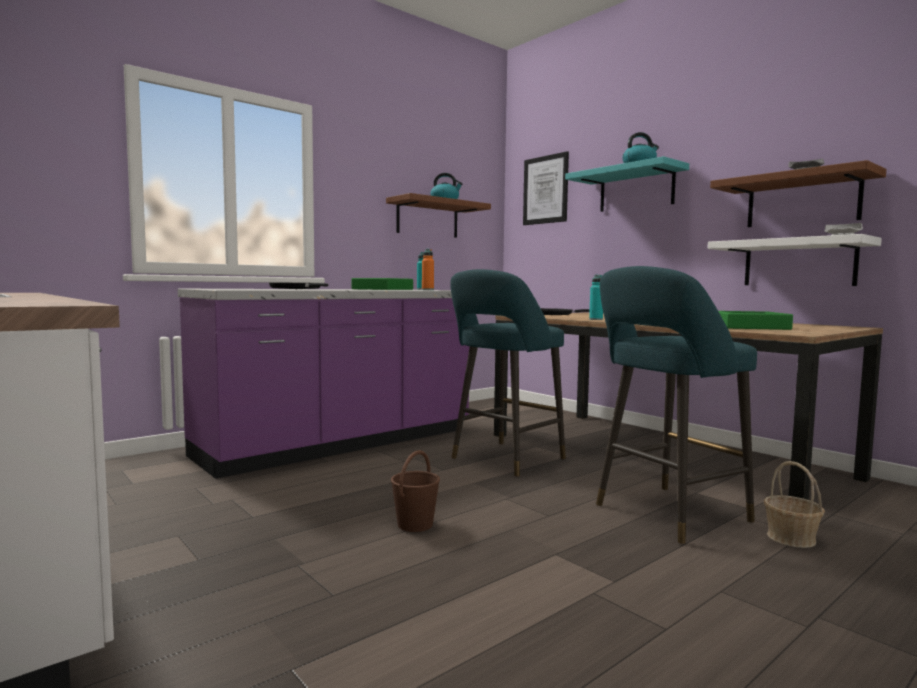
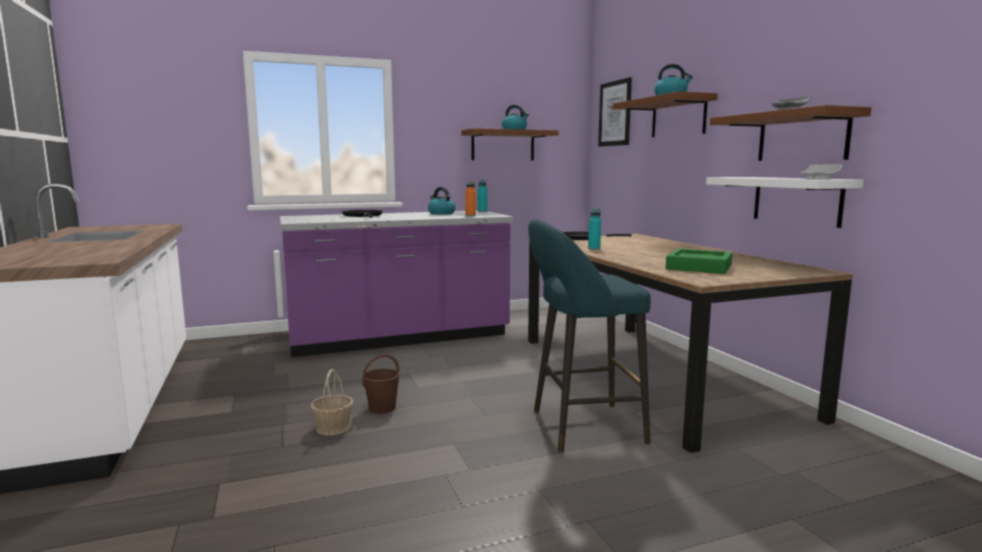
camera: 20 degrees right, 5 degrees up
green tray [352,278,413,290] -> kettle [428,187,456,215]
turquoise stool [450,269,566,476] -> none
turquoise shelf [565,156,689,212] -> brown shelf [613,91,718,137]
basket [764,461,825,548] -> basket moved to [311,369,353,435]

